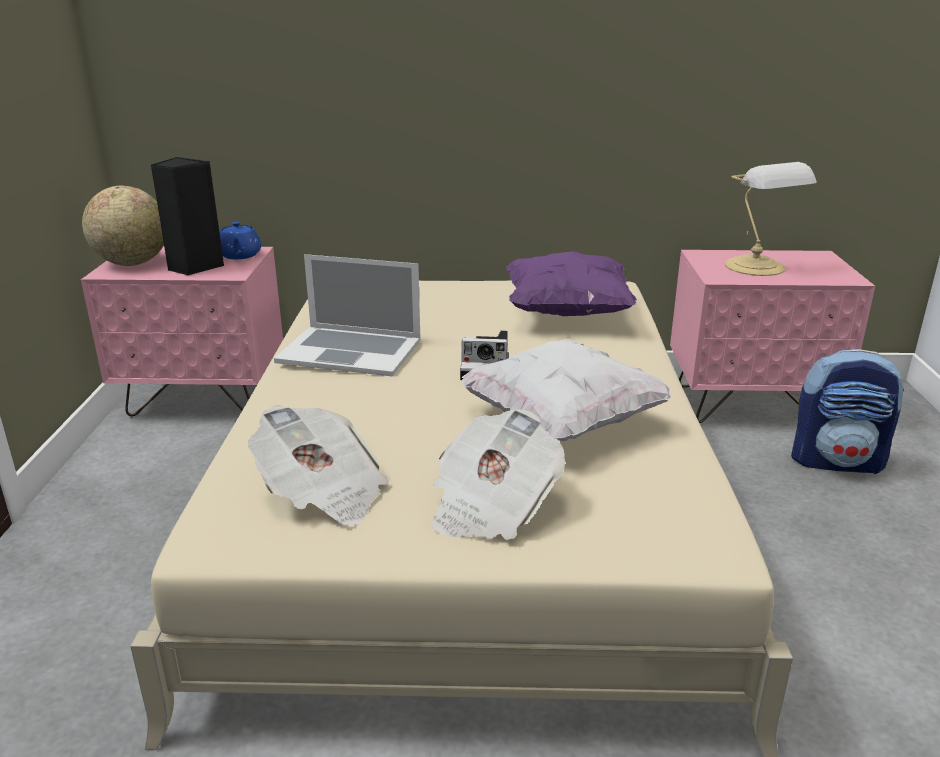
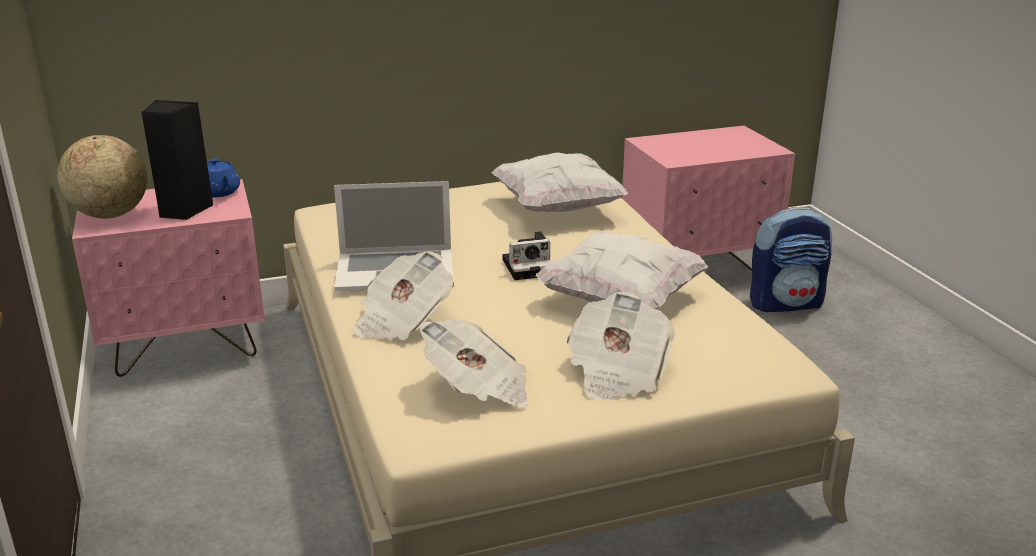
camera: 20 degrees left, 0 degrees up
purple pillow [506,251,637,316] -> white pillow [491,152,628,212]
table lamp [725,162,817,276] -> none
none -> newspaper [353,251,453,340]

